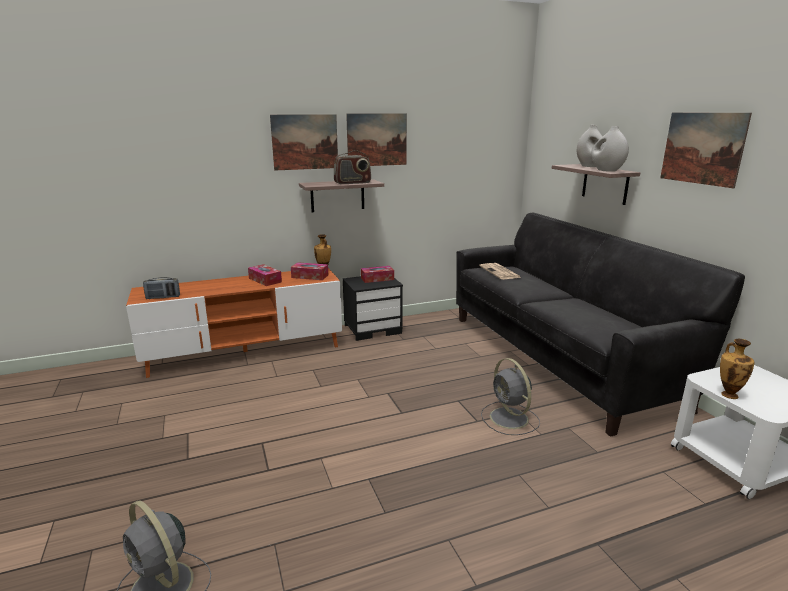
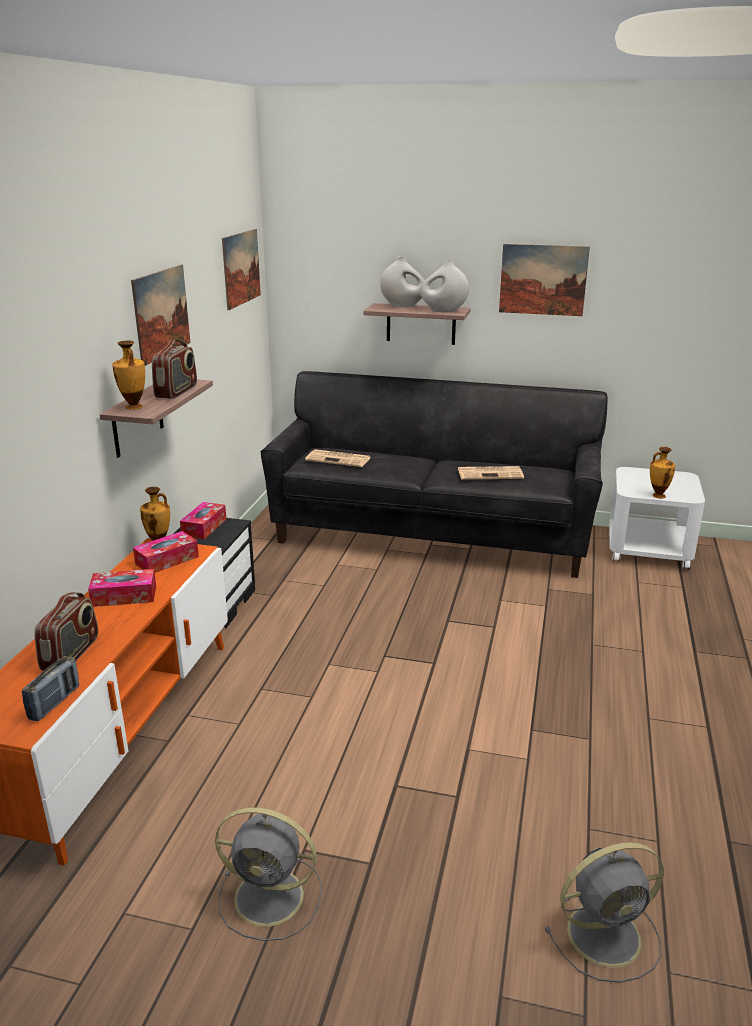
camera: 55 degrees left, 5 degrees up
picture [270,114,338,171] -> picture moved to [222,229,261,310]
grey fan [481,358,540,435] -> grey fan moved to [215,807,322,941]
none -> radio [35,592,98,671]
none -> vase [112,340,145,410]
none -> newspaper [458,466,524,480]

